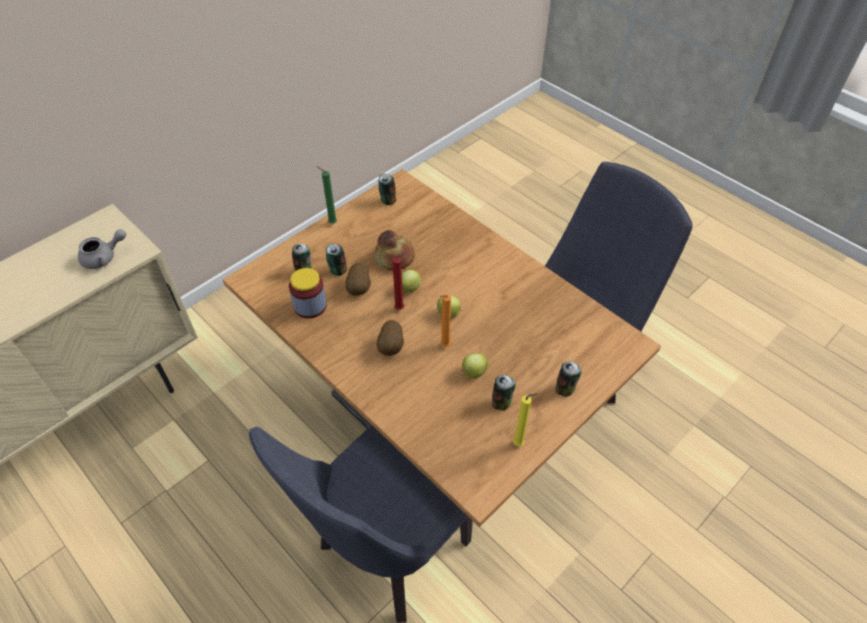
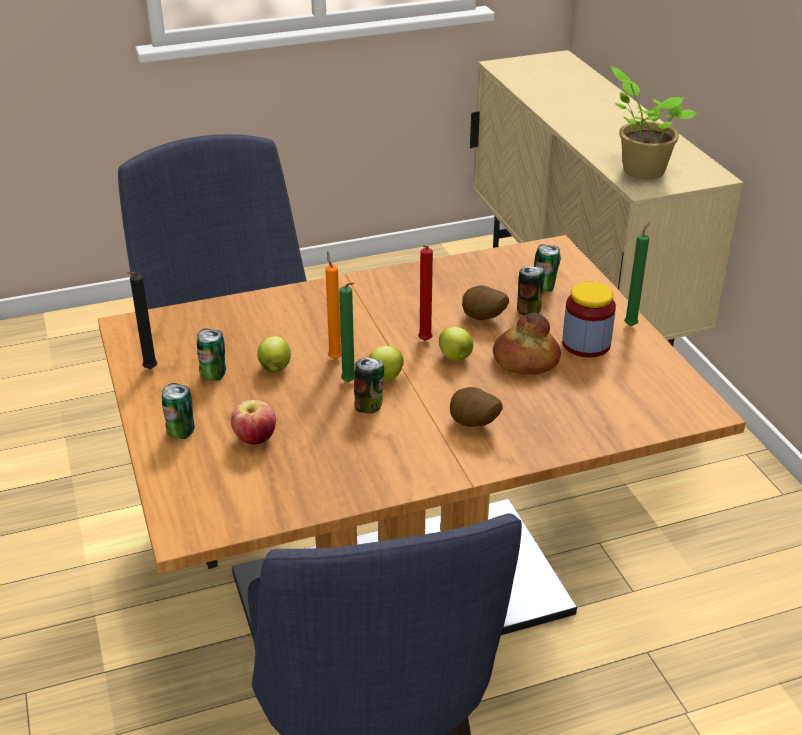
camera: 115 degrees right, 15 degrees down
grey teapot [78,229,126,269] -> potted plant [610,66,697,179]
jar [289,268,327,318] -> jar moved to [562,282,616,357]
potato [377,320,404,356] -> potato moved to [450,387,502,427]
can [378,174,396,205] -> can moved to [354,358,384,414]
yellow candle [513,393,538,446] -> black candle [127,272,158,369]
none -> apple [231,400,276,445]
none -> green candle [339,283,355,382]

